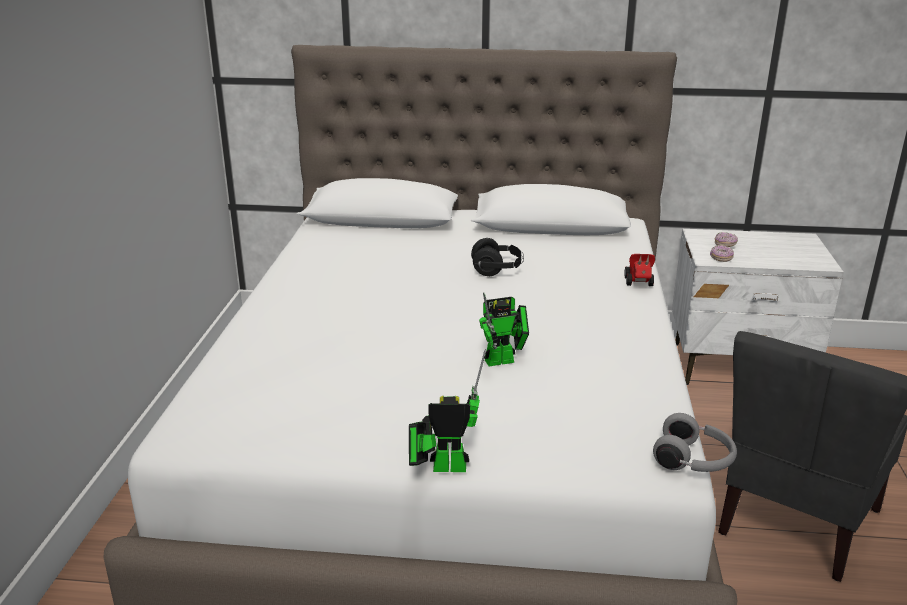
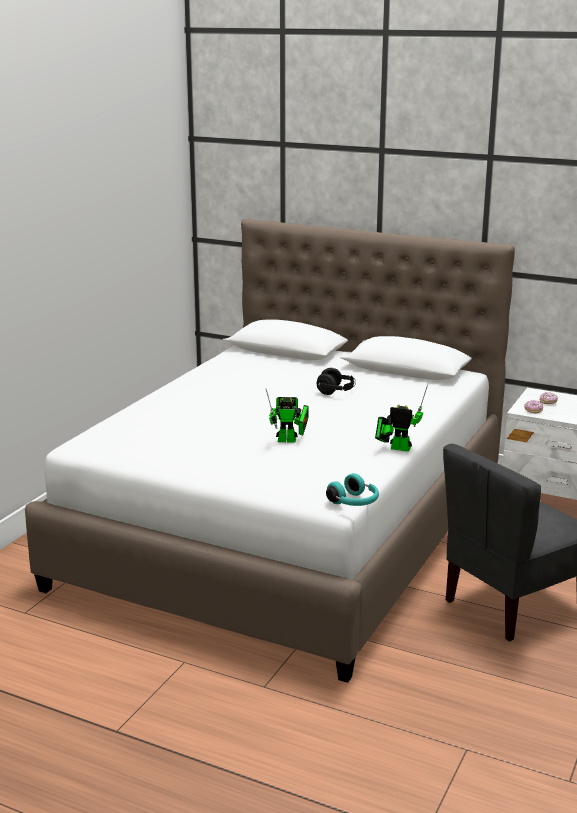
camera: 20 degrees right, 5 degrees down
toy robot [409,349,486,472] -> toy robot moved to [375,384,428,452]
toy car [624,254,655,286] -> none
grey headphones [653,413,737,472] -> turquoise headphones [326,473,379,506]

